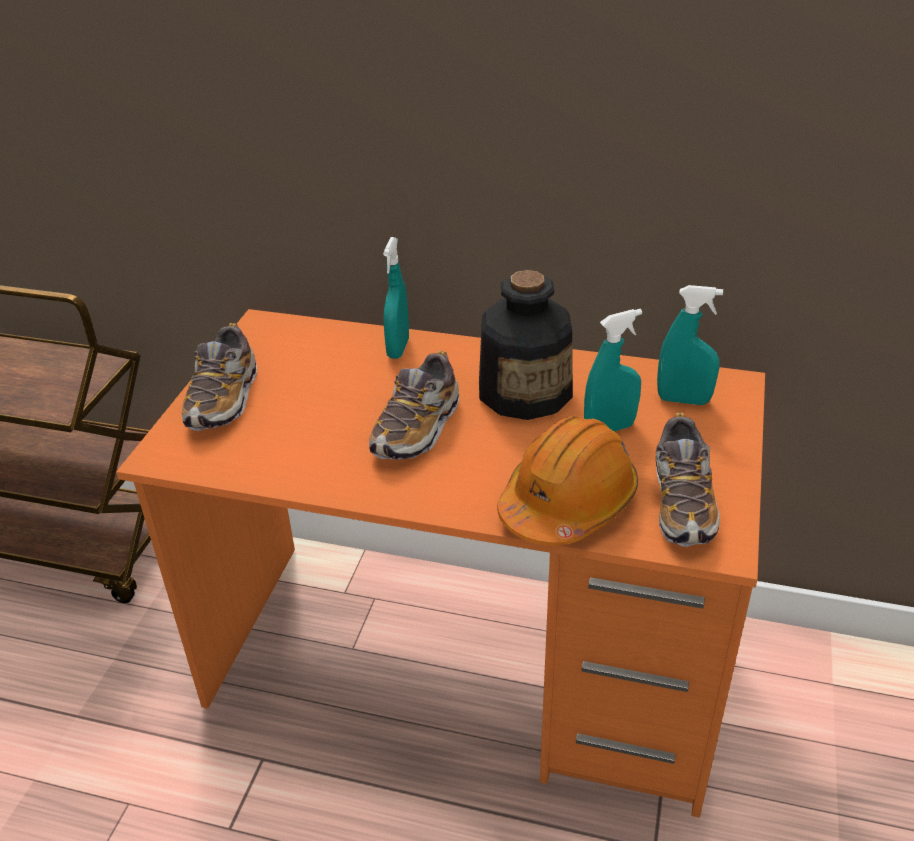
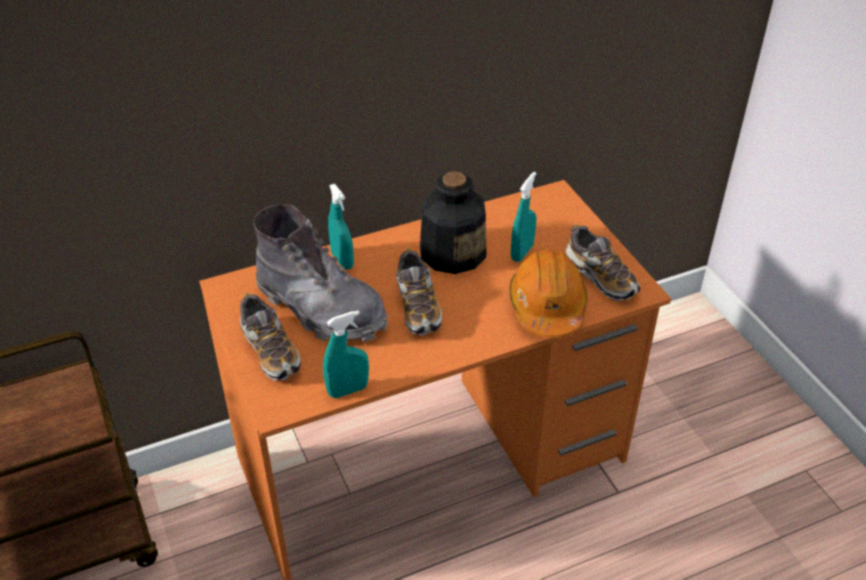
camera: 40 degrees left, 5 degrees up
turquoise spray bottle [657,285,723,405] -> turquoise spray bottle moved to [323,310,369,398]
none -> grey boot [253,204,388,342]

